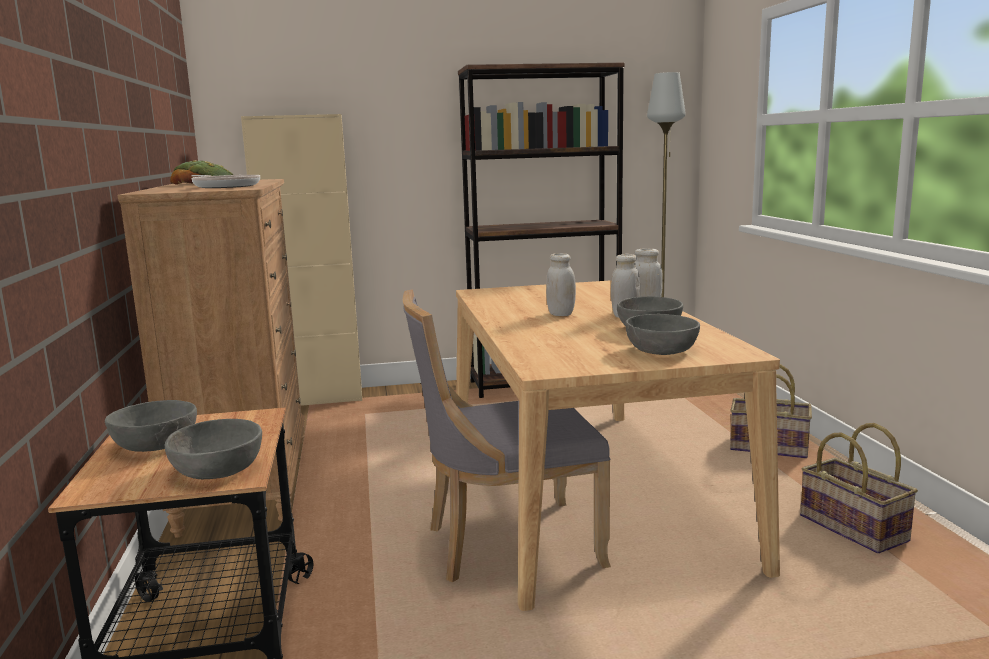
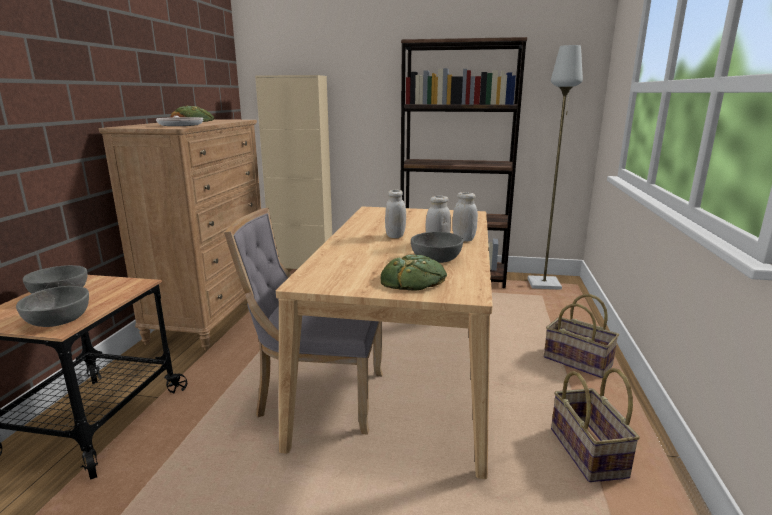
camera: 20 degrees right, 5 degrees up
grey bowl [625,314,700,355] -> bread [381,255,447,290]

